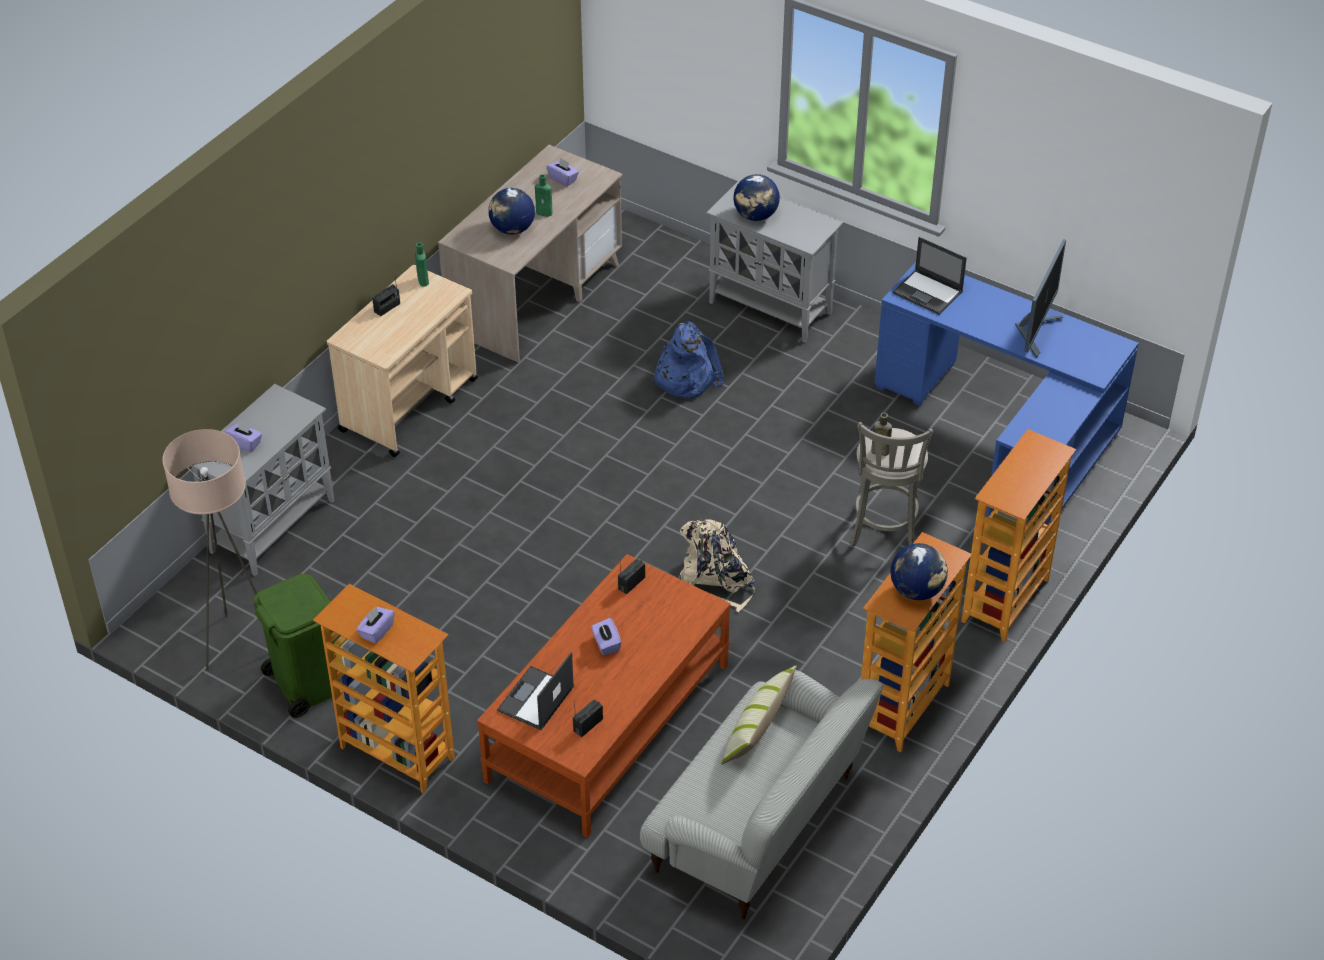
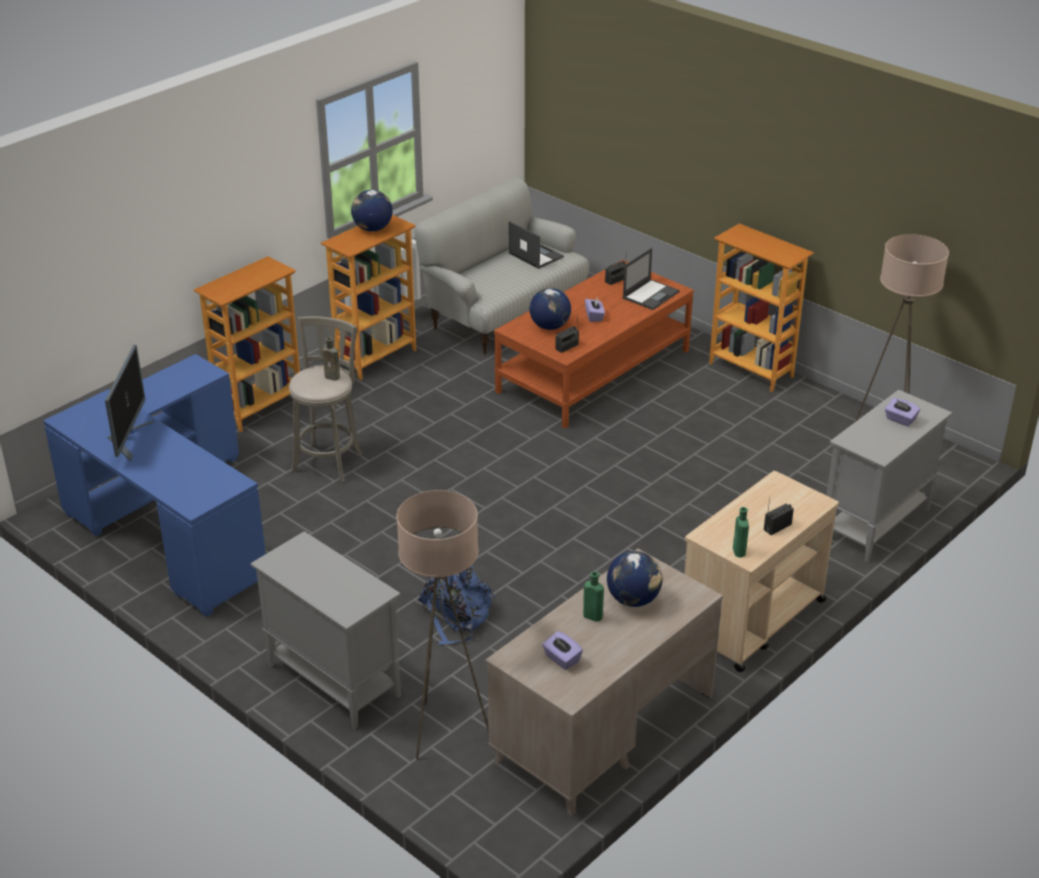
camera: 170 degrees left, 10 degrees down
green trash can [254,574,340,718] -> none
purple tissue box [356,607,395,644] -> none
beige backpack [677,519,756,612] -> none
pillow [721,666,797,765] -> none
globe [733,174,780,221] -> globe moved to [529,288,571,330]
laptop [893,237,967,315] -> laptop moved to [509,221,564,269]
monitor [1015,239,1066,358] -> monitor turned 150 degrees clockwise [105,345,154,462]
none -> beige floor lamp [397,490,489,760]

